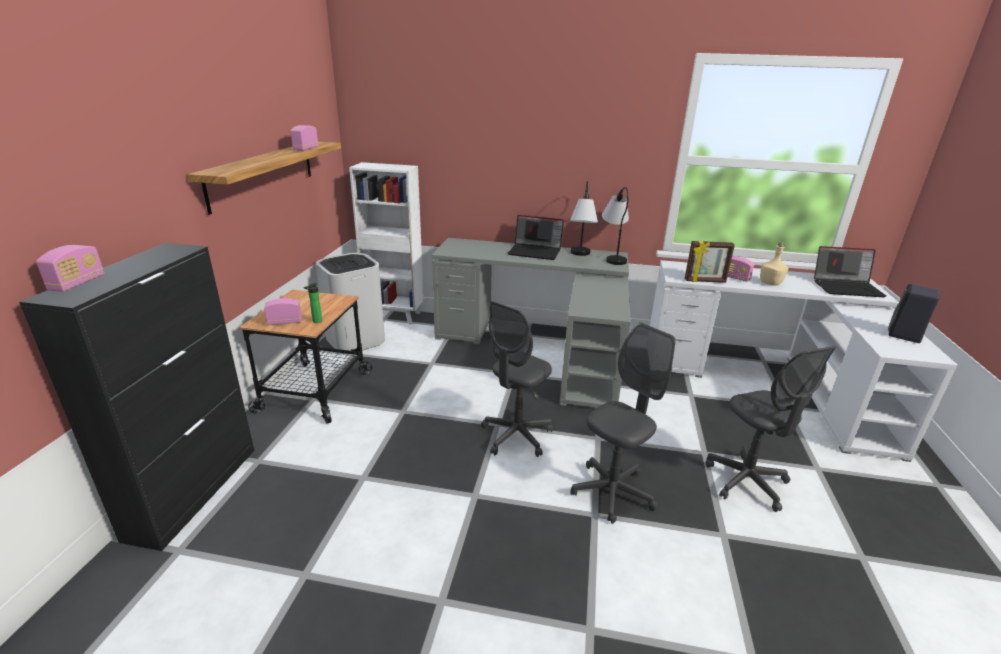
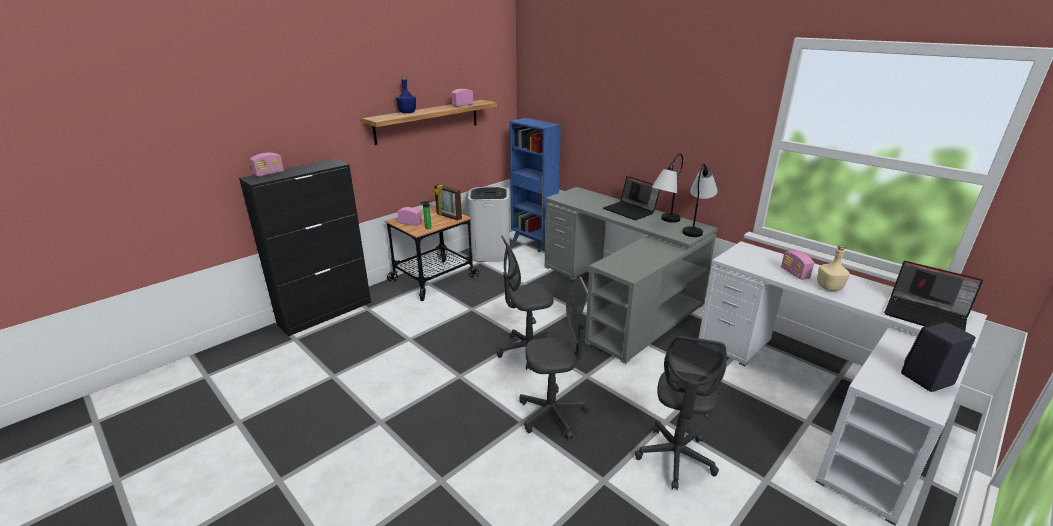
camera: 35 degrees right, 0 degrees up
white bookcase [349,162,424,325] -> blue bookcase [509,118,561,252]
picture frame [685,241,735,283] -> picture frame moved to [434,184,462,220]
none -> blue bottle [396,77,416,113]

